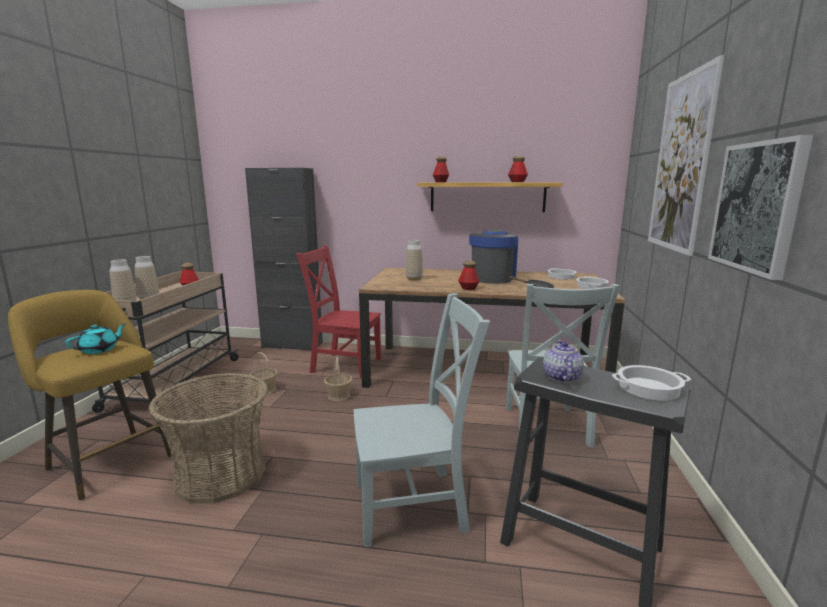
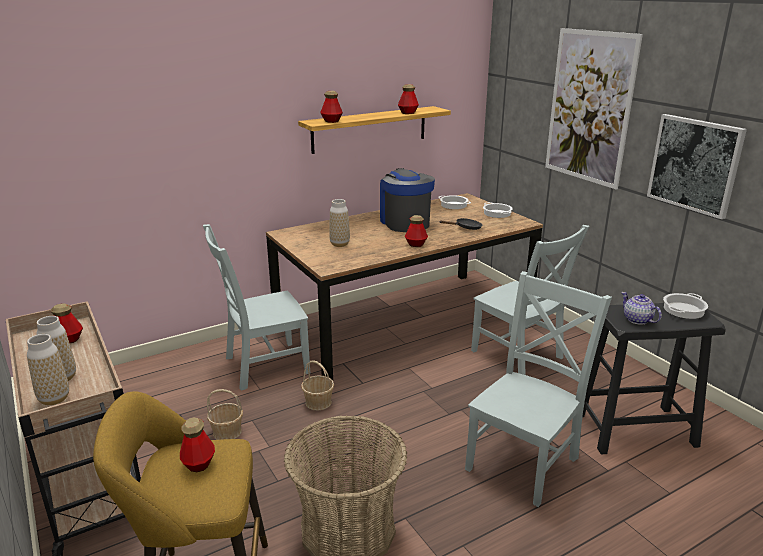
camera: 40 degrees left, 10 degrees up
turquoise teapot [66,324,126,354] -> bottle [180,418,215,472]
black cabinet [245,168,323,350] -> none
red chair [296,246,381,378] -> grey chair [203,224,310,391]

